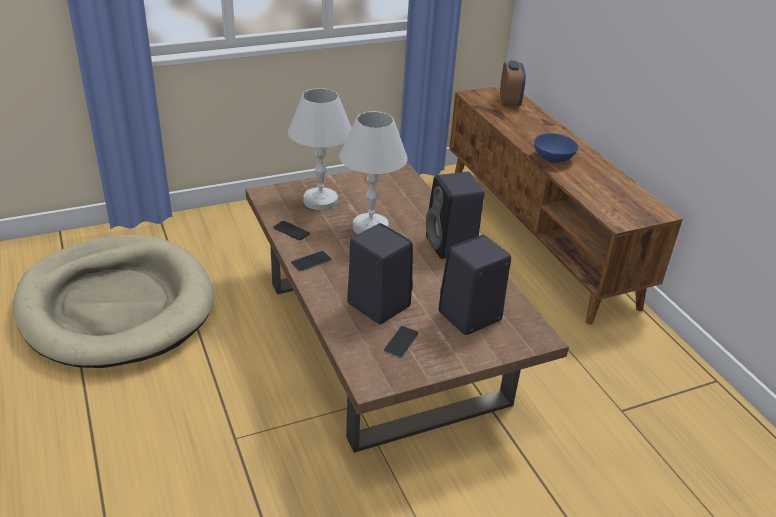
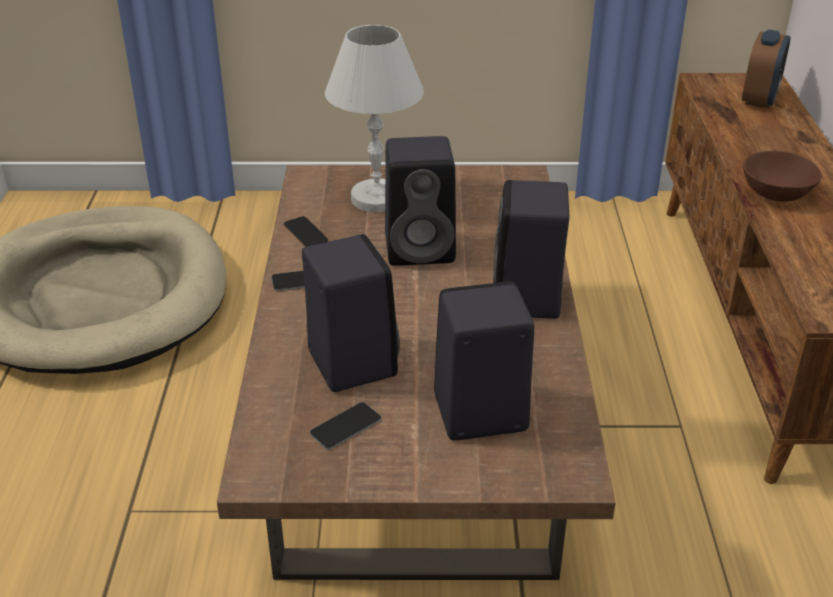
camera: 25 degrees right, 0 degrees up
white table lamp [339,111,408,234] -> black speaker [385,136,456,266]
blue bowl [534,133,579,163] -> brown bowl [743,151,822,202]

